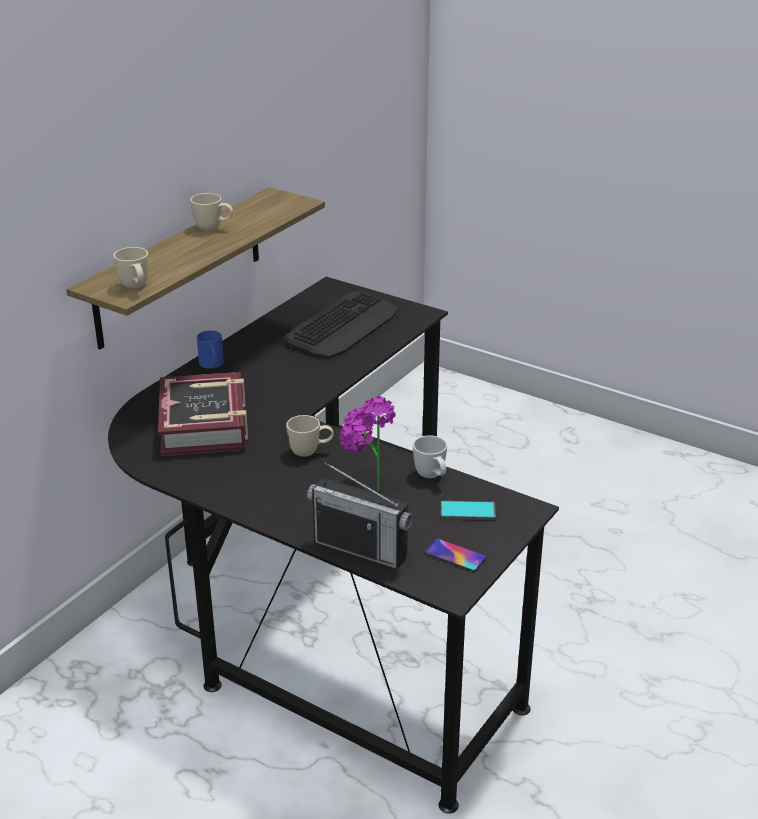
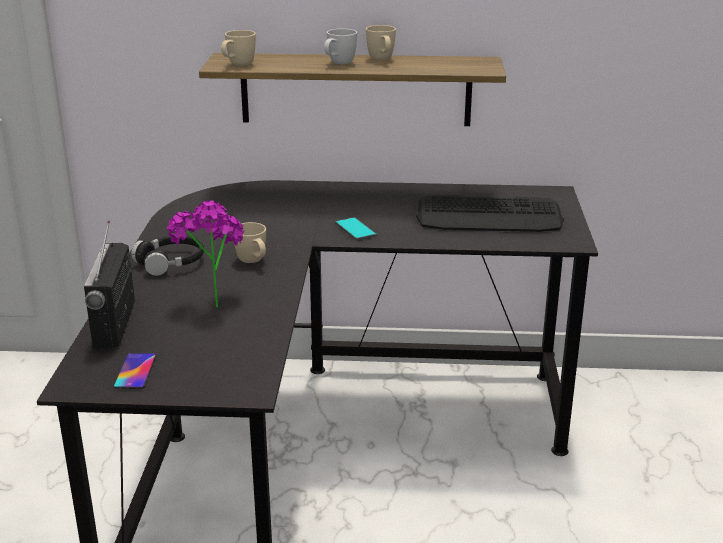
camera: 60 degrees right, 5 degrees down
book [158,372,248,456] -> none
blue mug [197,330,224,369] -> none
white mug [413,436,447,478] -> white mug moved to [324,29,357,64]
phone [441,501,496,520] -> phone moved to [335,217,377,241]
none -> black headphones [131,236,204,276]

